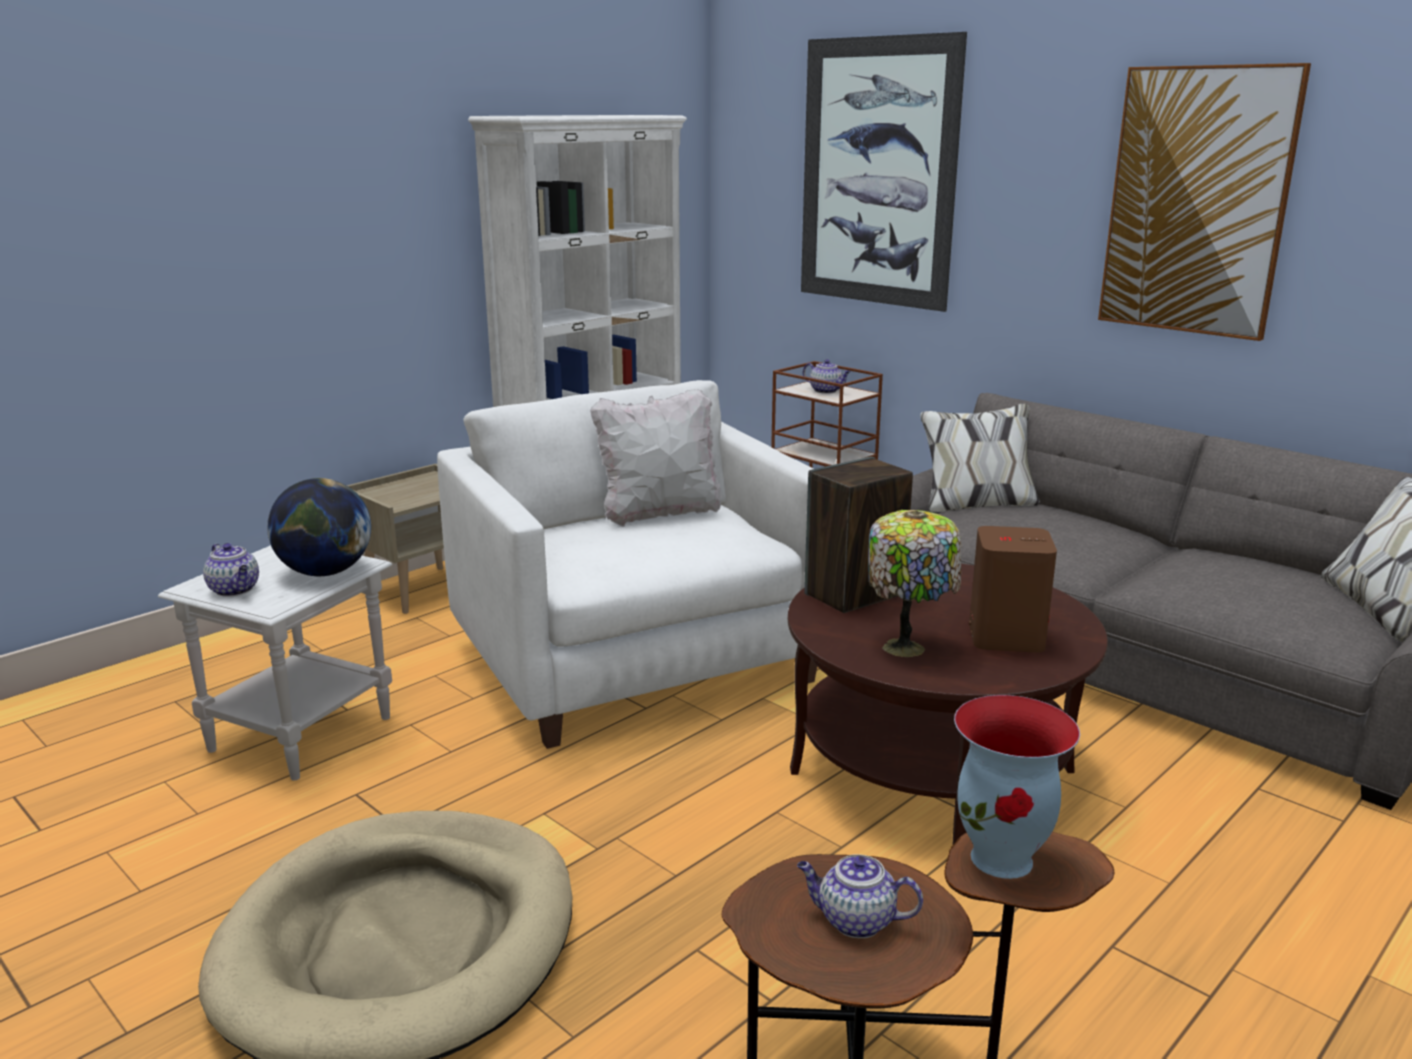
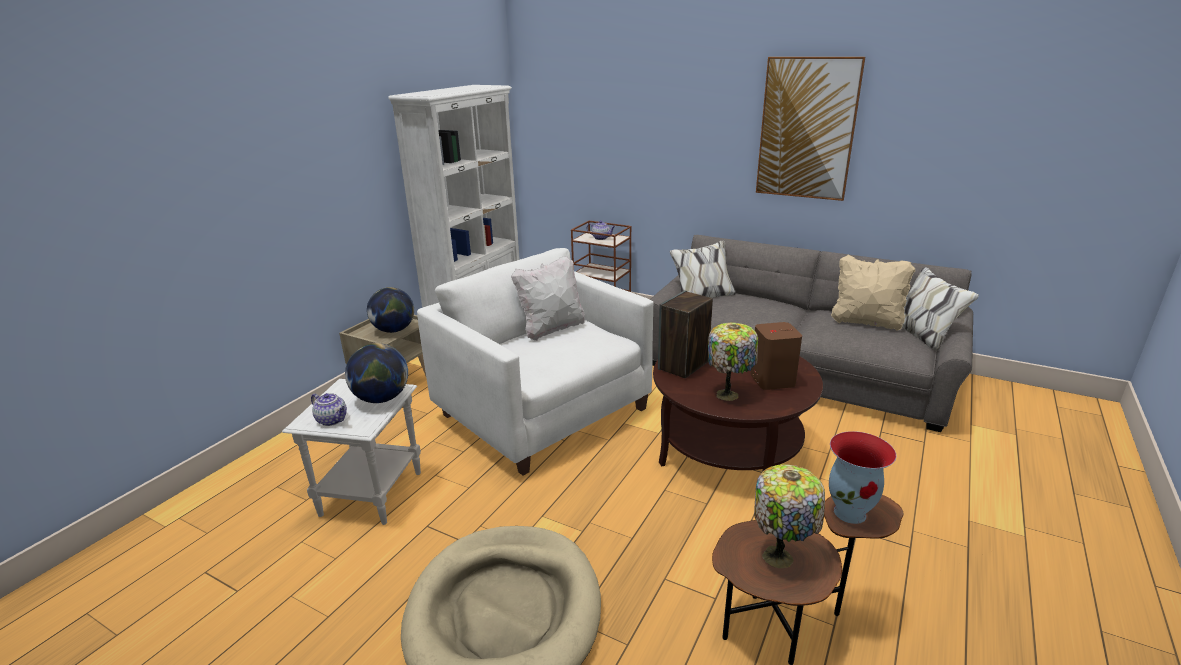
camera: 15 degrees left, 5 degrees up
teapot [797,854,923,938] -> table lamp [754,465,825,568]
picture [801,32,967,312] -> none
none -> globe [367,287,414,333]
none -> beige pillow [831,254,915,331]

